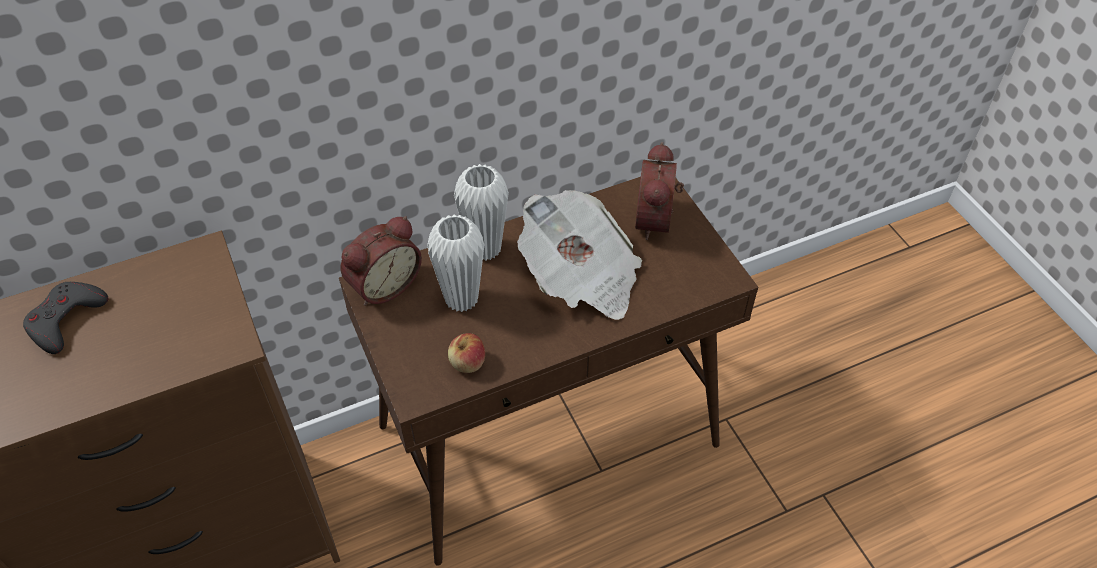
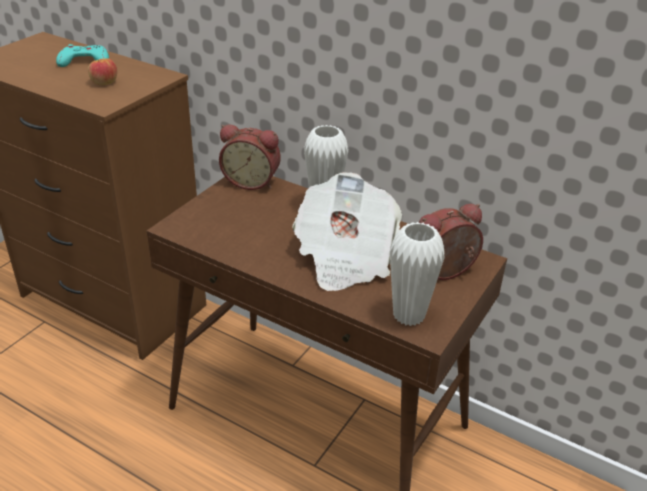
camera: 55 degrees right, 15 degrees down
grey game controller [23,282,109,354] -> turquoise game controller [56,44,109,67]
white vase [427,214,484,312] -> white vase moved to [390,222,445,326]
apple [448,333,485,373] -> apple moved to [88,58,117,85]

